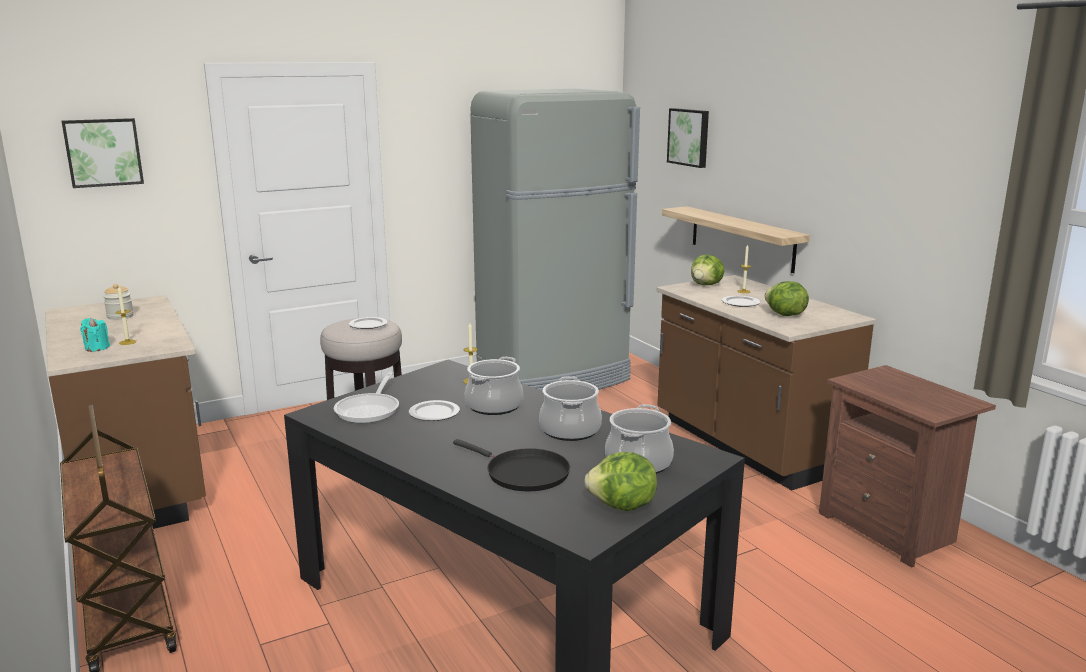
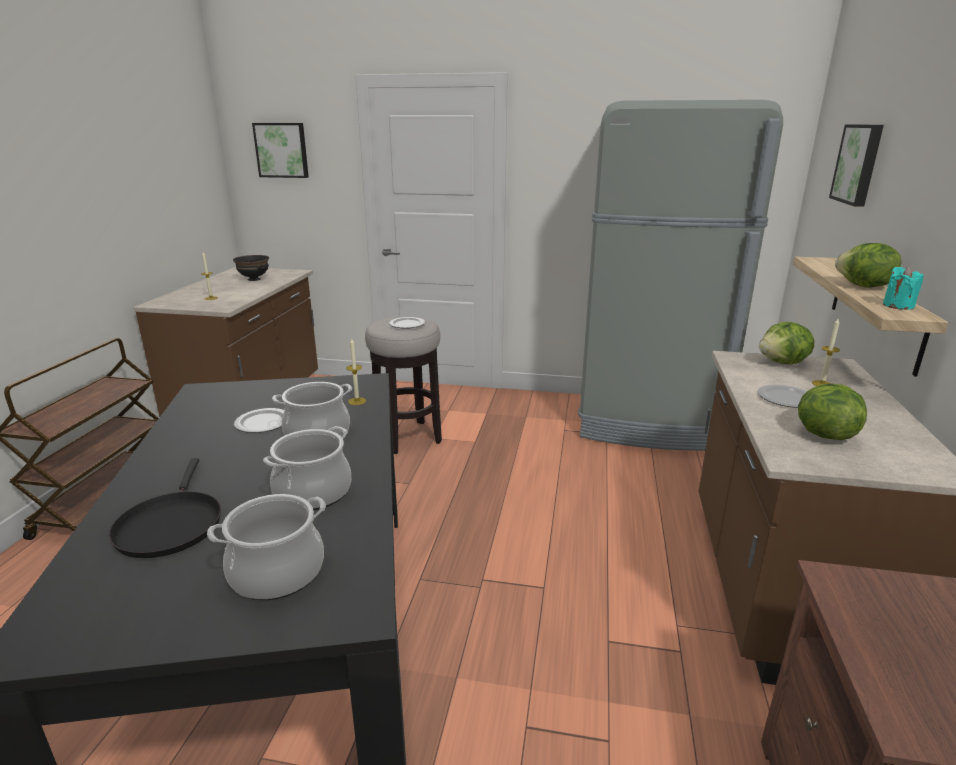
camera: 40 degrees right, 5 degrees up
turquoise candle [80,318,110,352] -> turquoise candle moved to [883,266,924,310]
jar [103,284,134,320] -> black bowl [233,255,269,281]
frying pan [334,372,399,423] -> none
lettuce [584,452,657,511] -> lettuce moved to [835,243,901,288]

